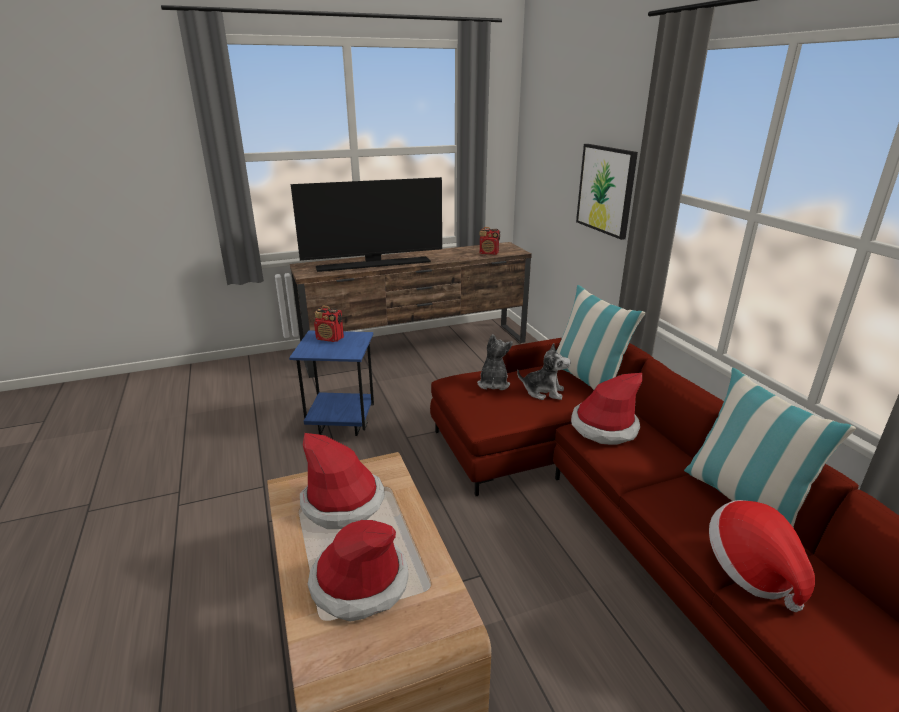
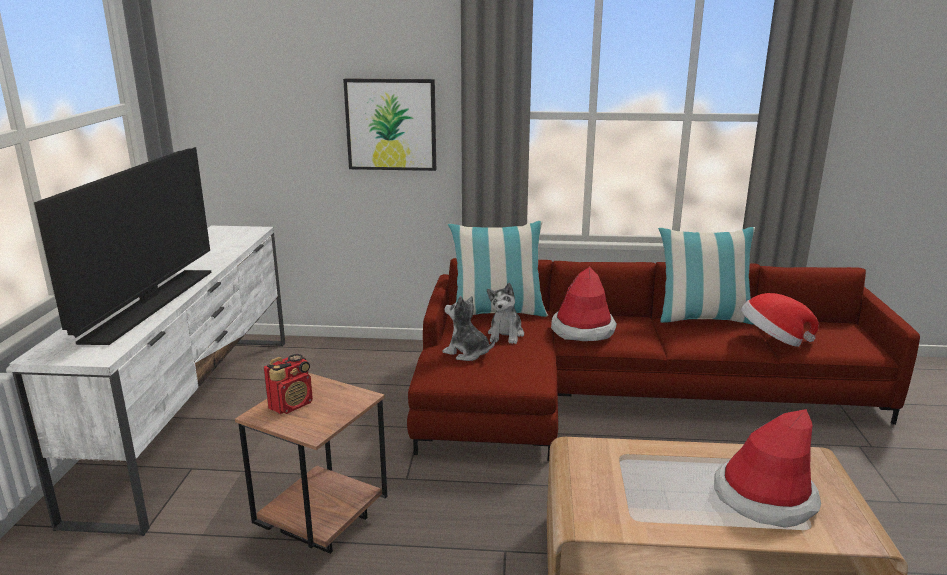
camera: 65 degrees left, 5 degrees down
blue side table [289,331,374,436] -> brown side table [235,373,387,554]
brown tv stand [290,242,532,378] -> white tv stand [9,226,285,536]
hat [300,433,384,529] -> none
radio [480,227,500,255] -> none
plush toy [517,343,571,400] -> plush toy turned 150 degrees clockwise [487,283,524,344]

